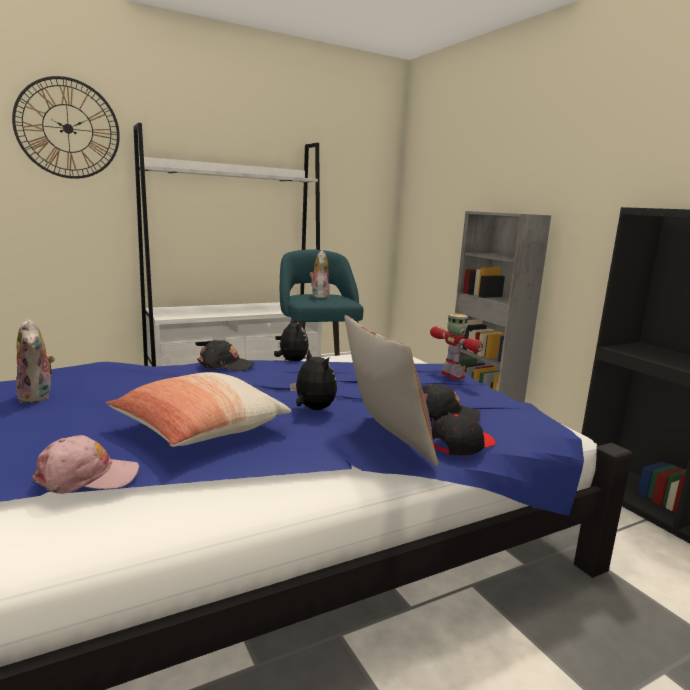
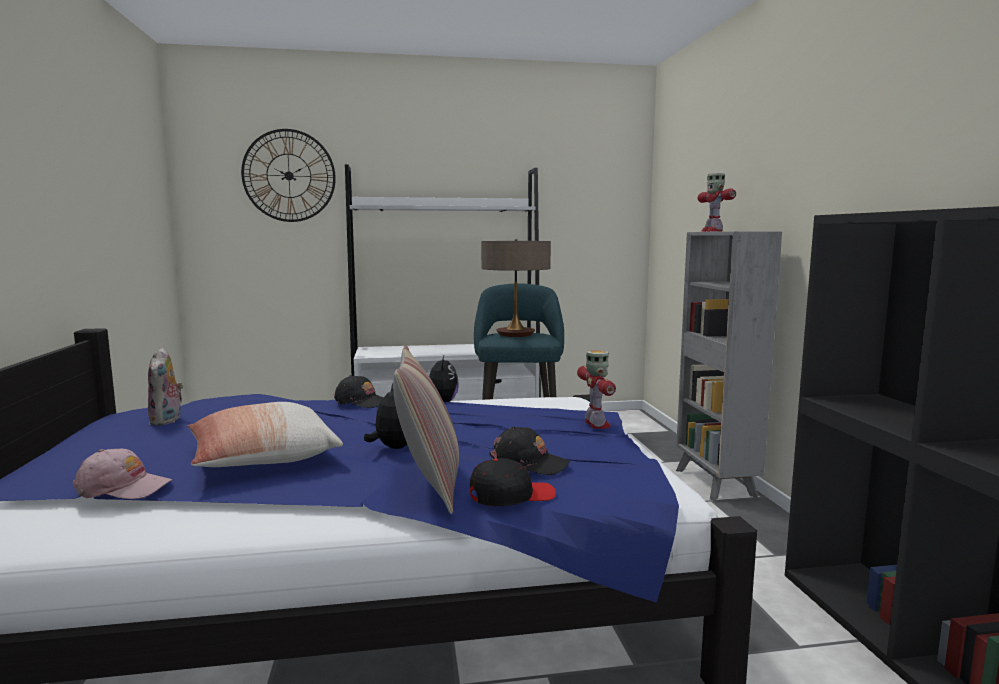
camera: 20 degrees right, 5 degrees down
plush toy [310,250,330,298] -> table lamp [481,239,551,337]
none -> toy robot [698,173,736,232]

